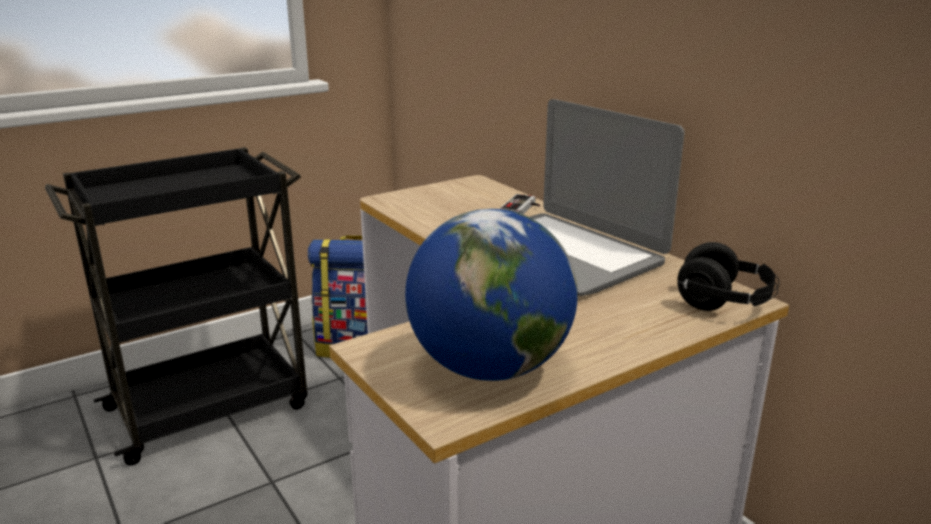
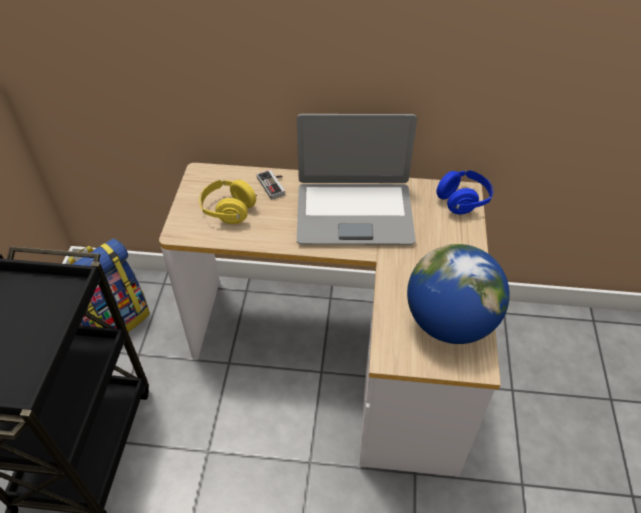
camera: 50 degrees left, 25 degrees up
black headphones [677,242,780,311] -> blue headphones [436,170,493,215]
none -> yellow headphones [199,180,257,224]

